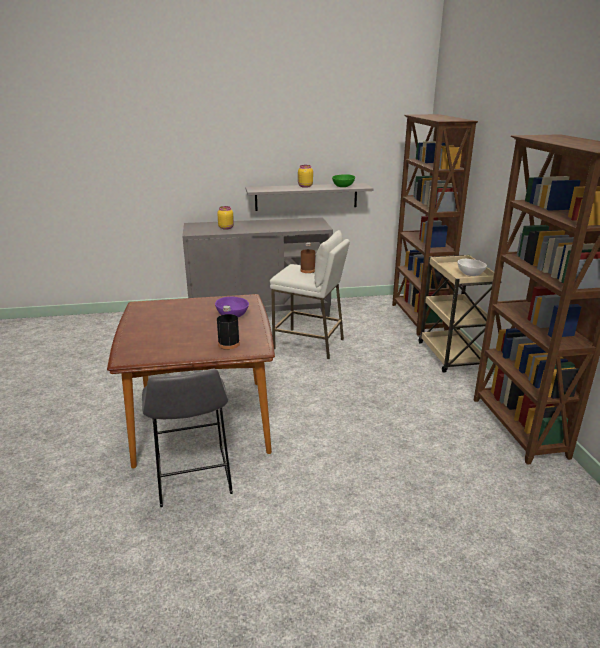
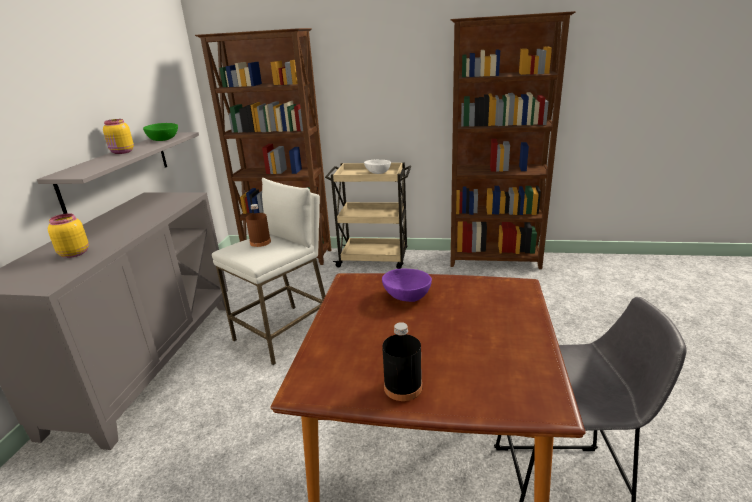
camera: 70 degrees left, 0 degrees up
black bottle [217,305,240,350] -> black bottle moved to [382,322,422,401]

